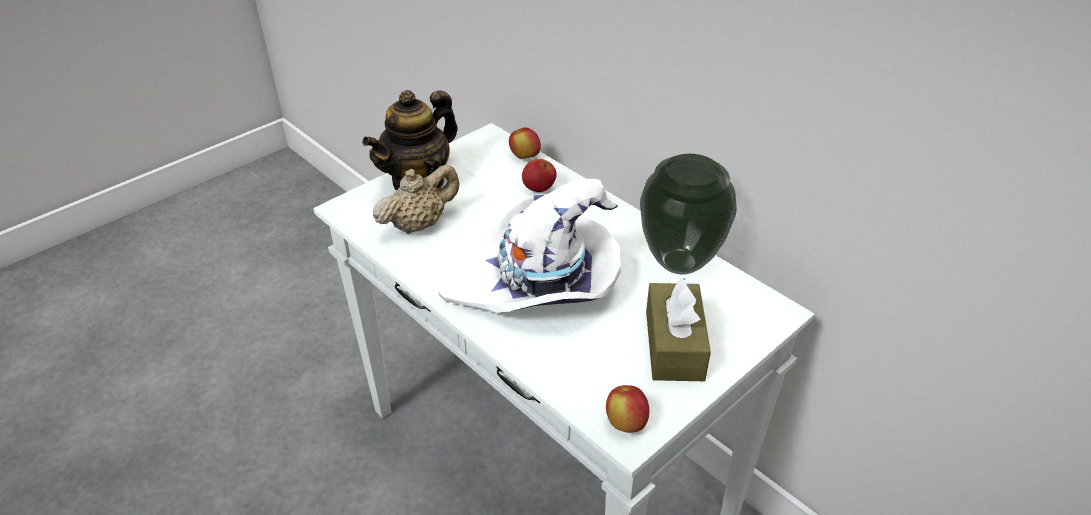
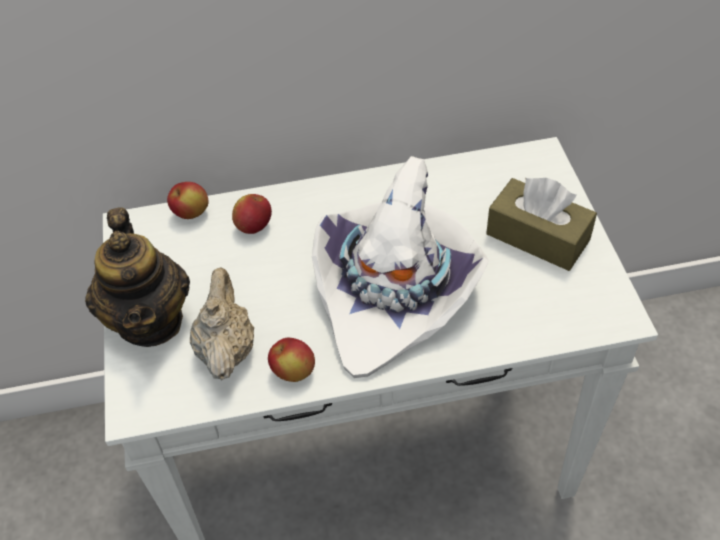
camera: 55 degrees left, 10 degrees up
apple [606,385,649,433] -> apple moved to [268,338,315,382]
vase [640,154,737,275] -> none

